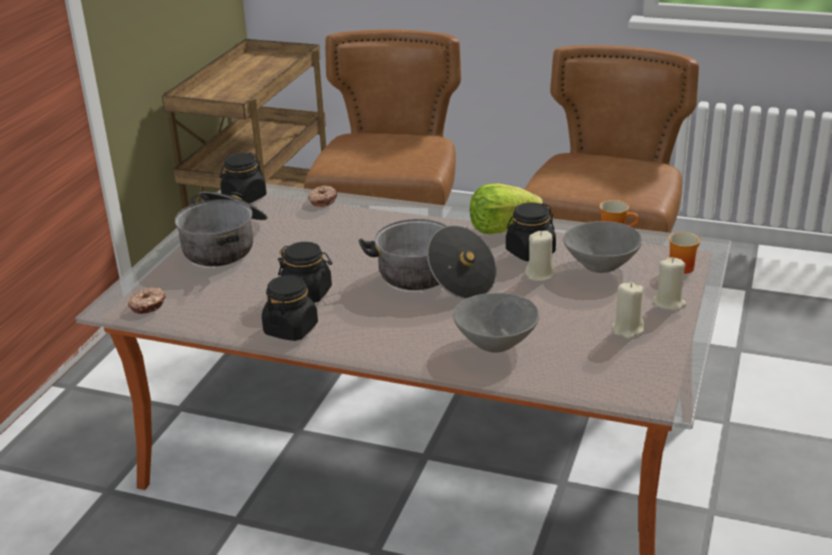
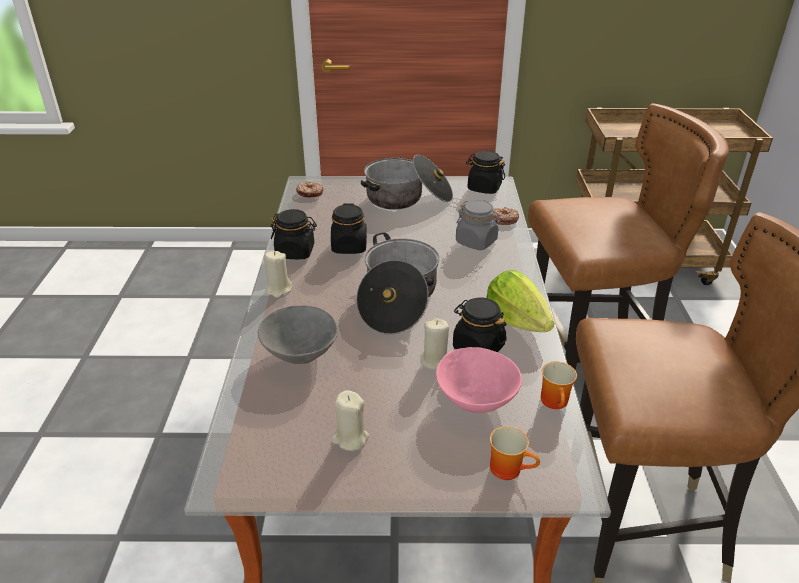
camera: 70 degrees right, 5 degrees up
grey bowl [563,221,642,273] -> pink bowl [436,347,522,413]
beige candle [653,257,687,311] -> beige candle moved to [264,251,292,298]
none -> grey jar [456,200,500,250]

